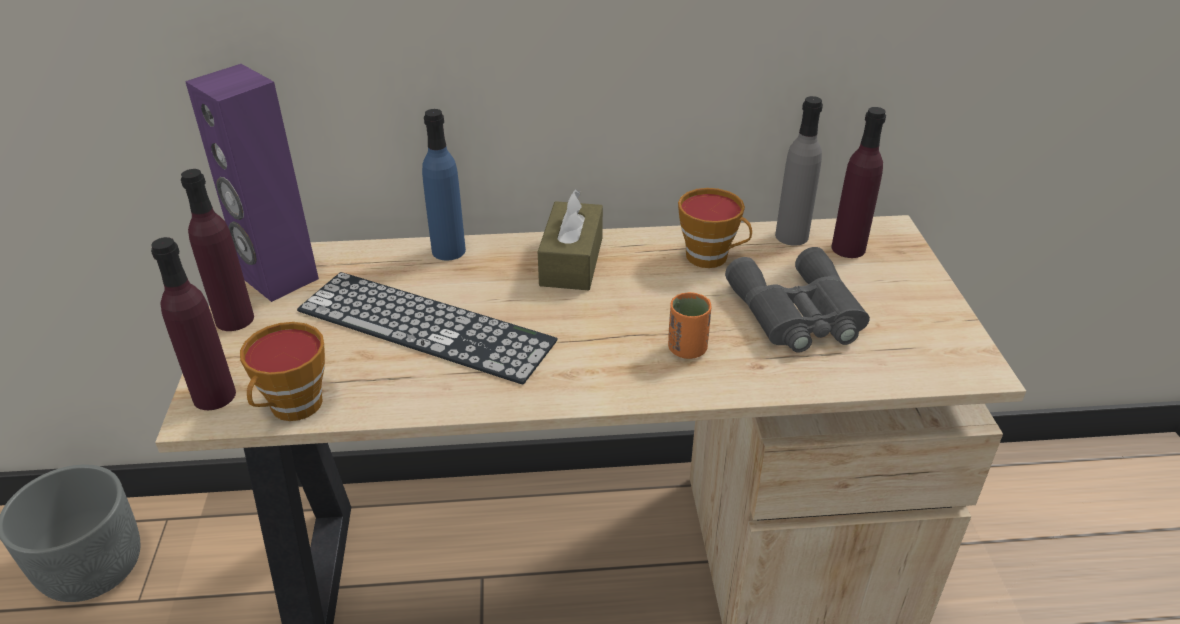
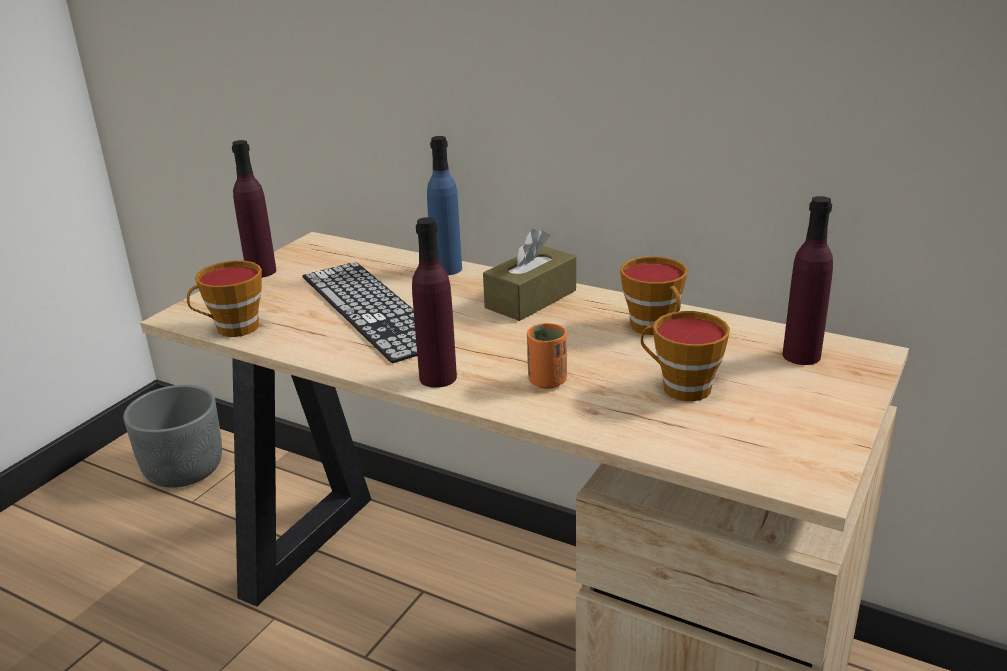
camera: 35 degrees right, 10 degrees down
purple bottle [151,237,236,410] -> purple bottle moved to [412,217,457,388]
purple speaker [185,64,319,302] -> none
grey binoculars [725,247,870,353] -> cup [641,311,730,401]
grey bottle [775,96,823,246] -> none

